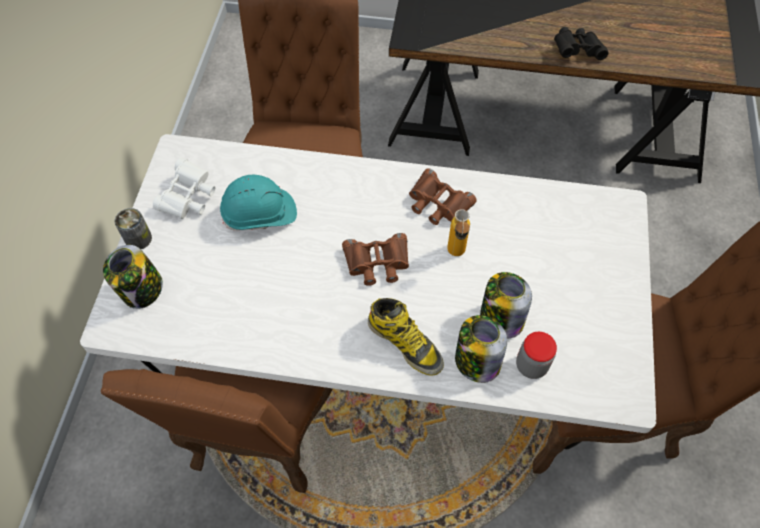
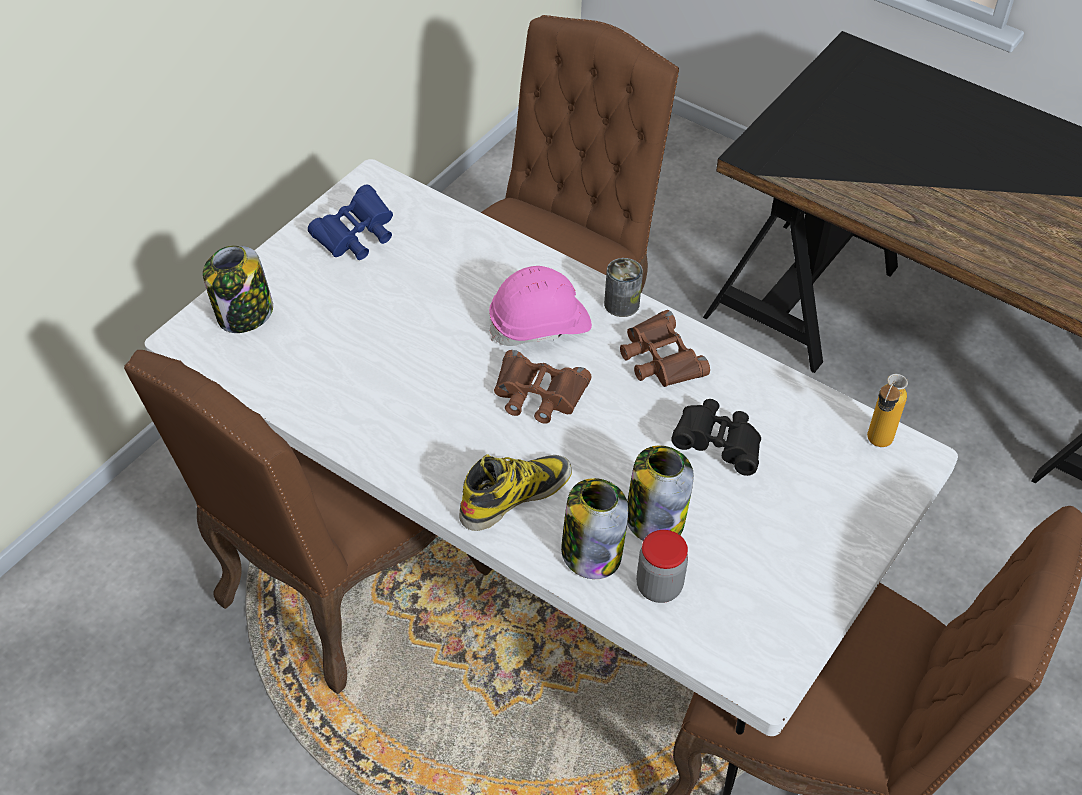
camera: 25 degrees right, 10 degrees down
can [114,208,152,249] -> can moved to [604,258,643,317]
white binoculars [153,157,215,219] -> blue binoculars [308,185,393,260]
turquoise hard hat [220,175,297,231] -> none
boot [368,298,444,376] -> boot turned 105 degrees counterclockwise [459,454,572,531]
bottle [447,209,470,256] -> bottle moved to [867,374,908,447]
black binoculars [554,27,609,60] -> black binoculars moved to [671,399,761,476]
none -> pink hard hat [489,266,592,346]

